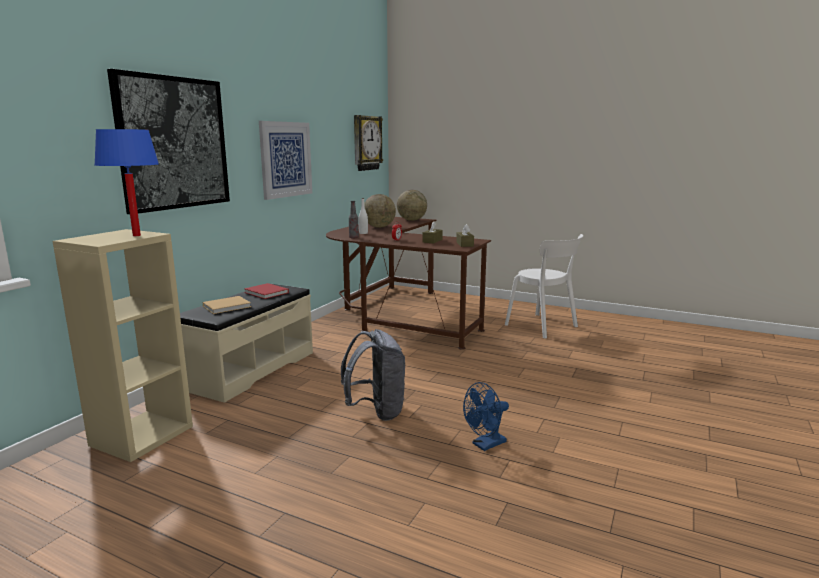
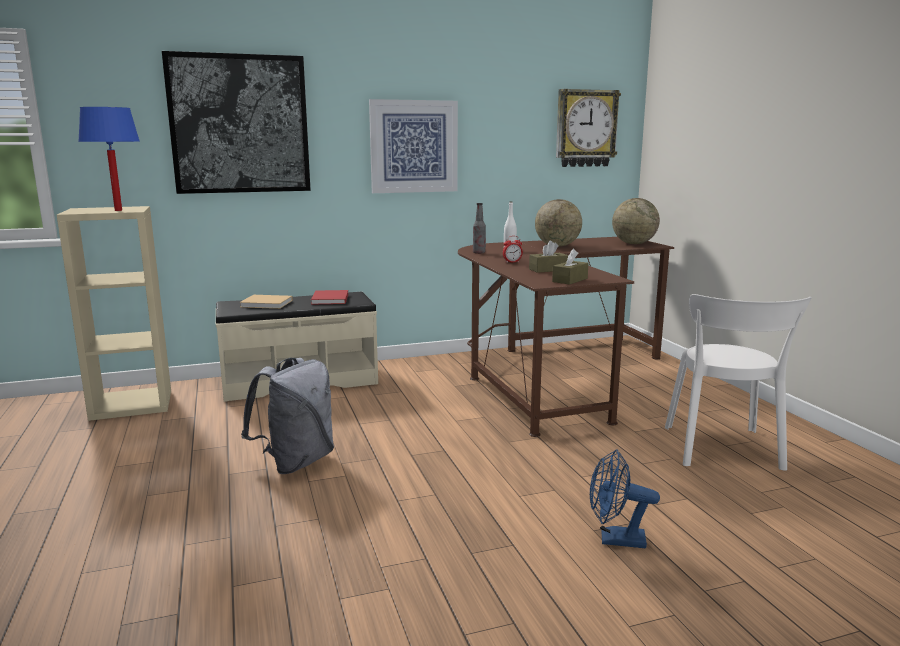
camera: 45 degrees right, 0 degrees up
blue fan [463,382,509,451] -> blue fan moved to [590,450,660,548]

